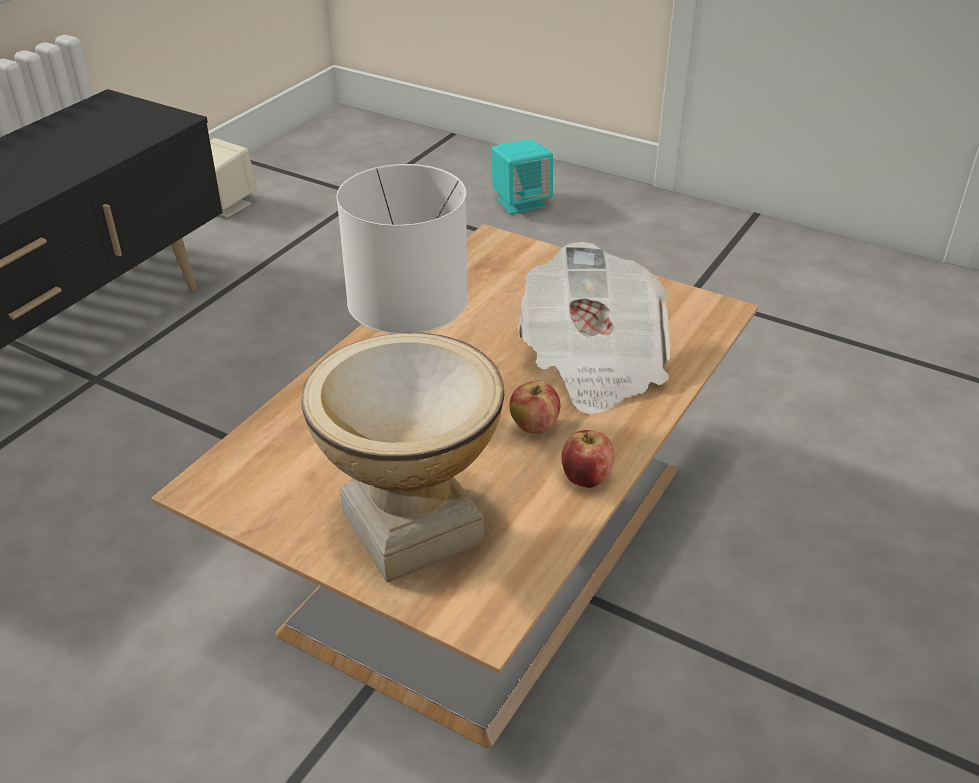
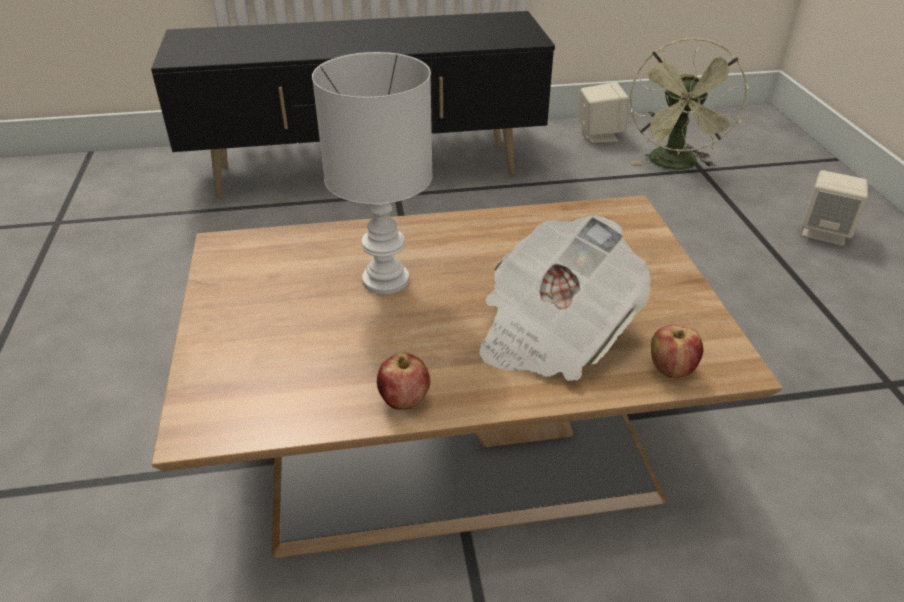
camera: 50 degrees right, 0 degrees up
vase [301,332,504,582] -> none
turquoise speaker [491,139,553,214] -> beige speaker [802,170,868,246]
apple [509,380,561,434] -> apple moved to [651,324,703,378]
none -> green fan [630,37,749,170]

